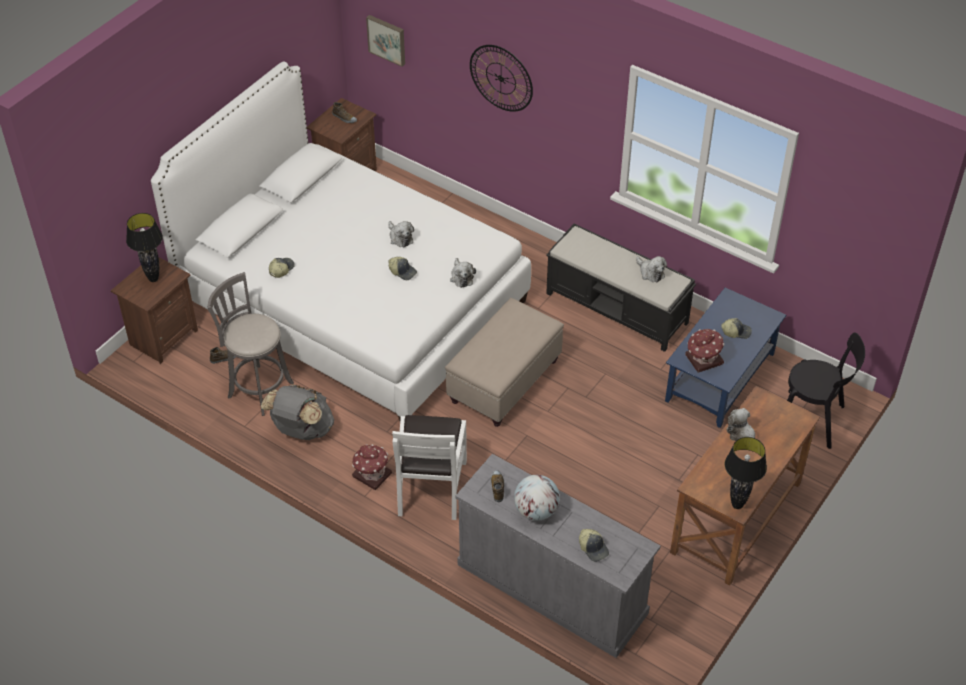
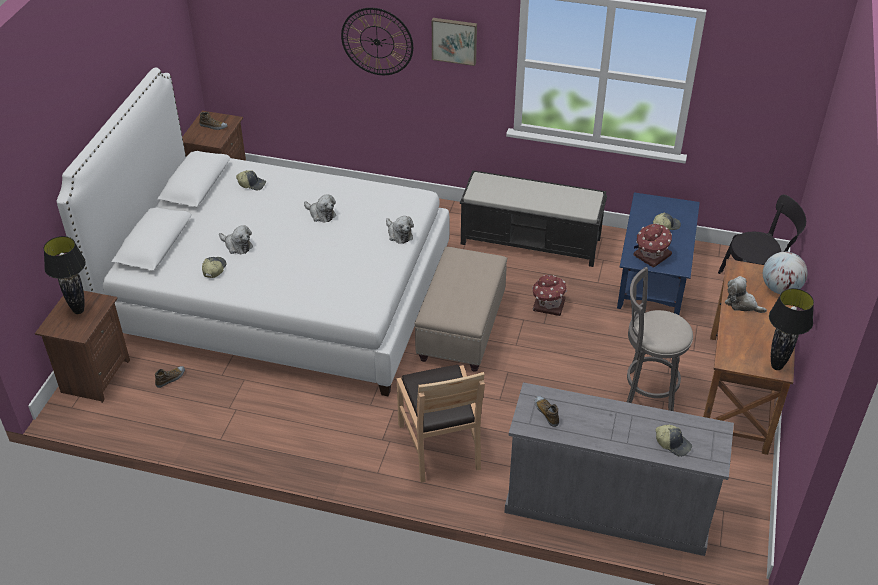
camera: 20 degrees left, 5 degrees down
grey stool [207,272,294,416] -> grey stool moved to [627,267,693,411]
grey backpack [261,384,334,440] -> none
toy house [352,444,392,490] -> toy house moved to [532,275,567,316]
picture [366,15,405,67] -> picture moved to [432,18,477,66]
cap [388,257,417,280] -> cap moved to [236,170,266,190]
white chair [392,415,467,520] -> brown chair [397,365,485,483]
globe [514,475,560,521] -> globe moved to [763,252,808,294]
plush toy [636,256,667,282] -> plush toy moved to [219,225,253,254]

